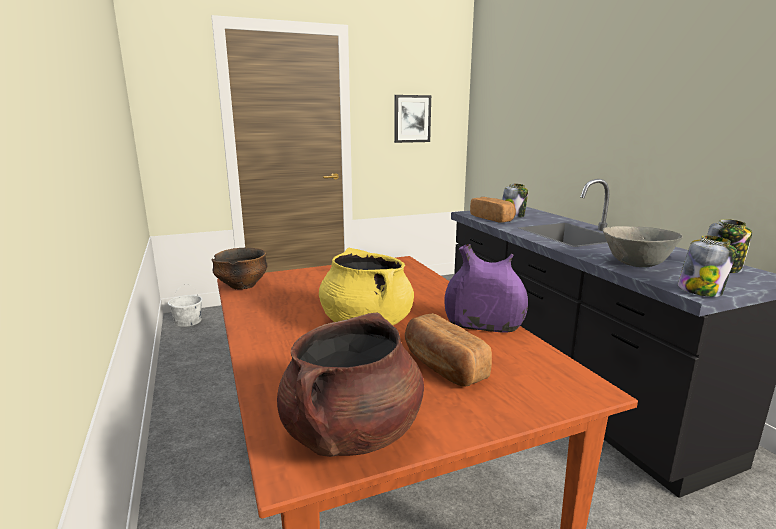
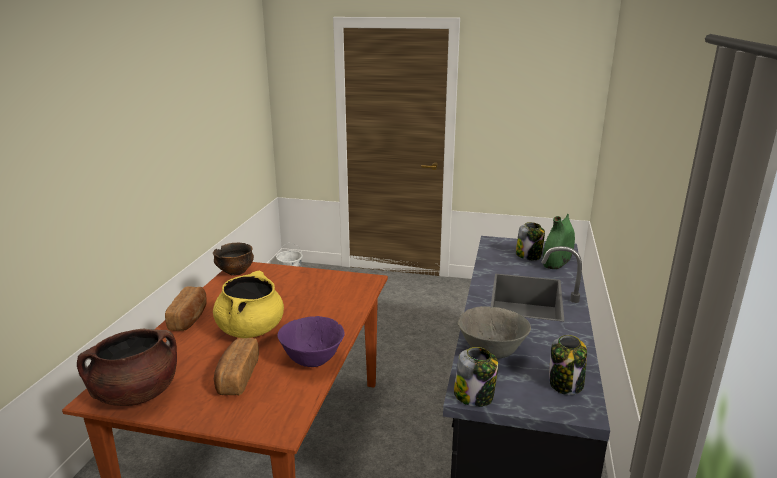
camera: 35 degrees right, 5 degrees up
picture [394,95,431,143] -> none
purple vase [444,244,528,332] -> purple bowl [277,316,345,367]
bread [470,197,516,223] -> bread moved to [165,286,207,331]
none -> green vase [543,214,575,269]

